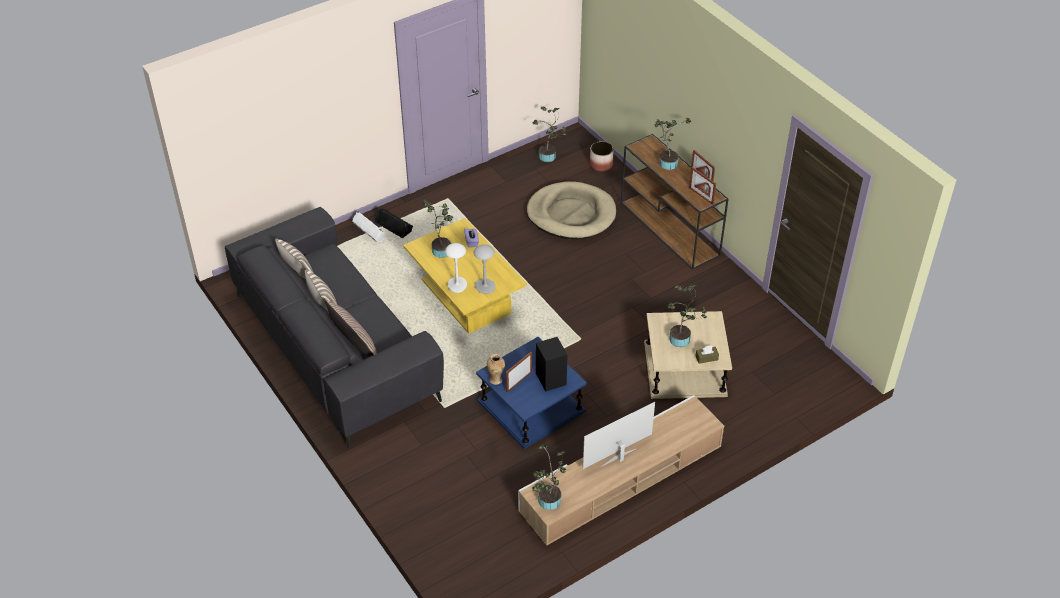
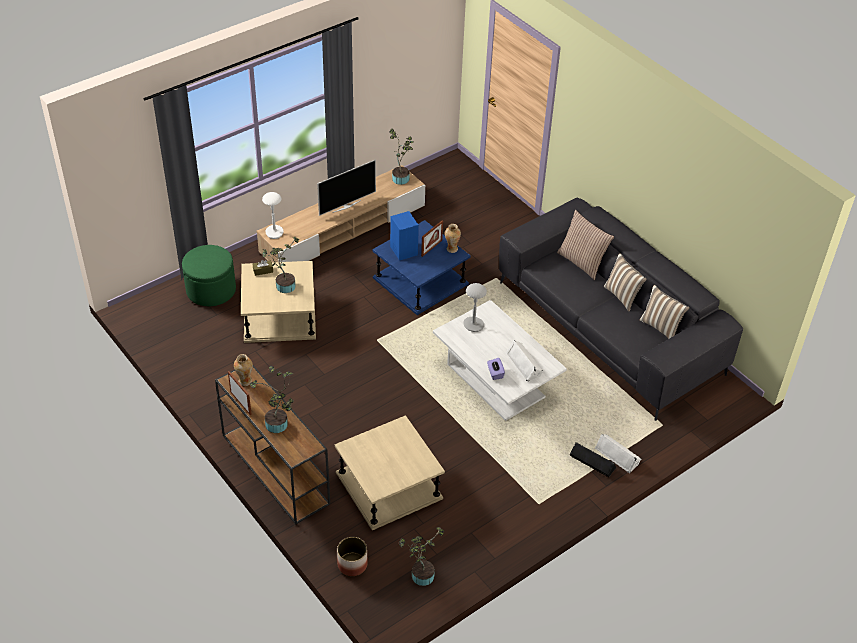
camera: 175 degrees right, 0 degrees up
yellow coffee table [403,218,527,334] -> white coffee table [433,300,567,421]
potted plant [423,200,453,258] -> white speaker [506,340,544,382]
white table lamp [445,243,467,293] -> white table lamp moved to [262,192,284,239]
beige dog bed [527,181,616,239] -> beige side table [335,415,445,531]
black speaker [536,337,567,392] -> blue speaker [390,211,419,261]
picture frame [689,167,716,205] -> vase [234,354,253,386]
none -> green ottoman [182,245,236,306]

